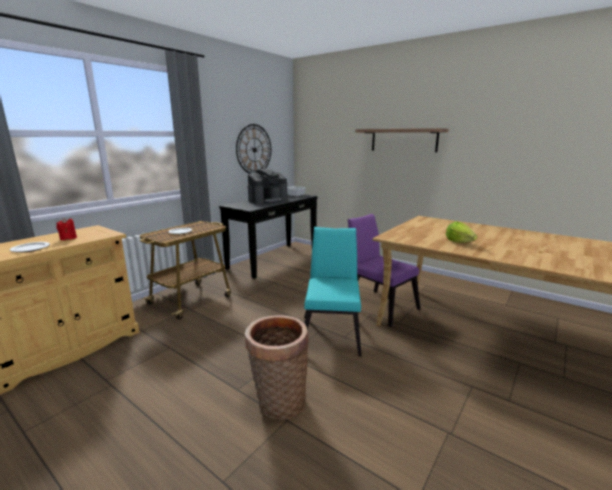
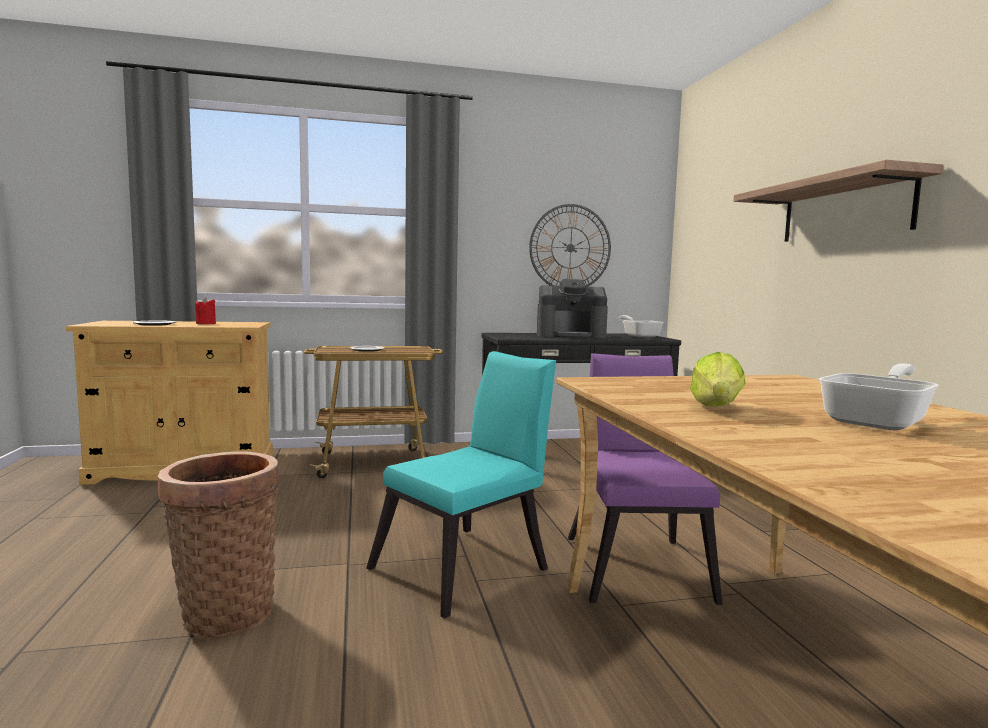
camera: 40 degrees right, 10 degrees down
none -> frying pan [819,363,938,431]

